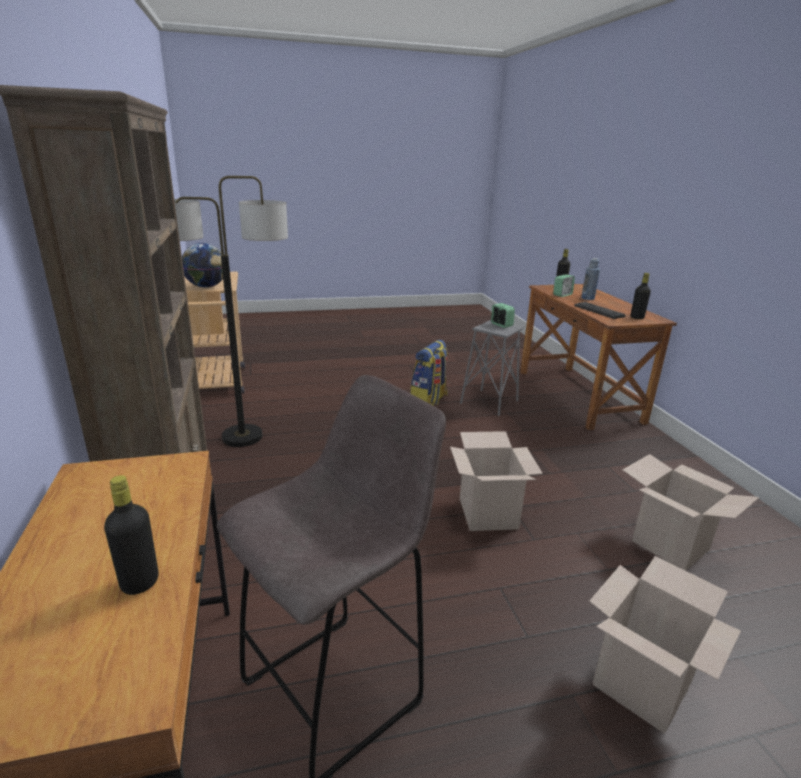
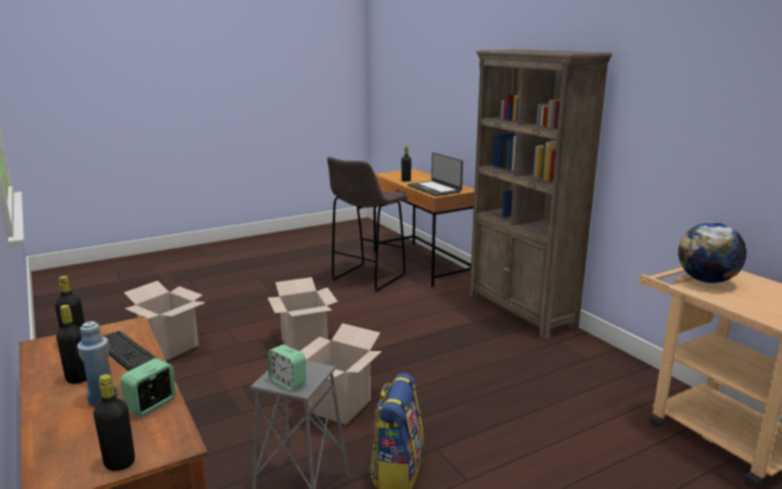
camera: 165 degrees right, 5 degrees down
floor lamp [174,176,288,447] -> none
cardboard box [589,556,741,733] -> cardboard box moved to [299,323,382,425]
none -> black bottle [56,305,87,384]
none -> laptop [408,152,463,196]

